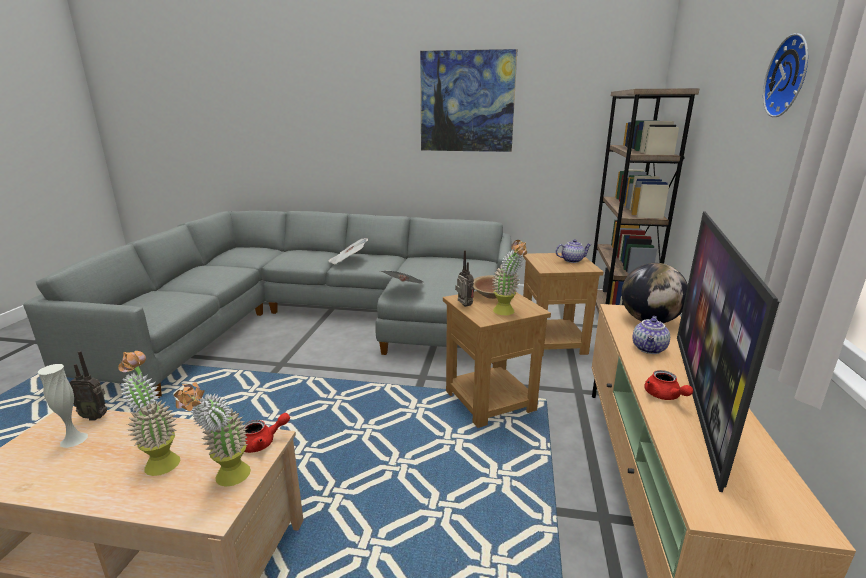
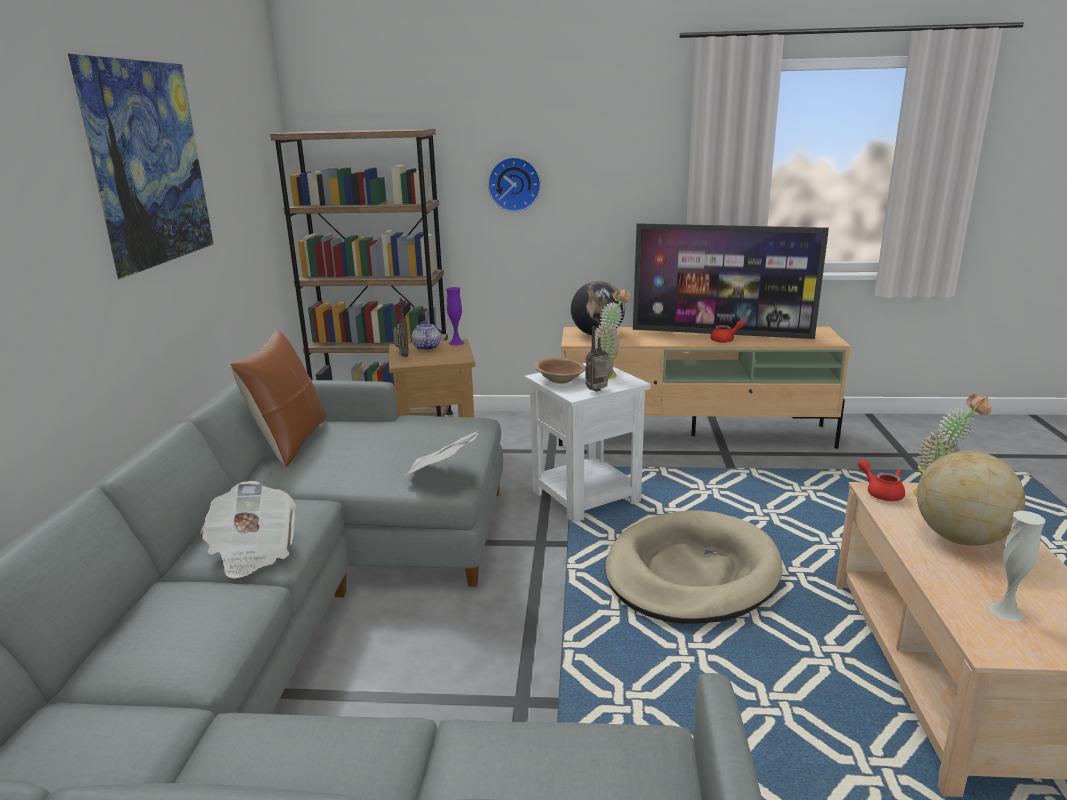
camera: 95 degrees left, 0 degrees up
radio [69,351,107,421] -> radio moved to [393,298,409,357]
potted plant [118,351,180,476] -> globe [917,451,1025,546]
brown side table [443,291,551,428] -> white side table [525,363,651,522]
teapot [632,316,670,354] -> none
wall clock [763,33,808,117] -> wall clock moved to [488,157,541,212]
none -> brown pillow [230,330,326,467]
none -> purple vase [446,287,464,346]
none -> beige dog bed [605,510,782,623]

